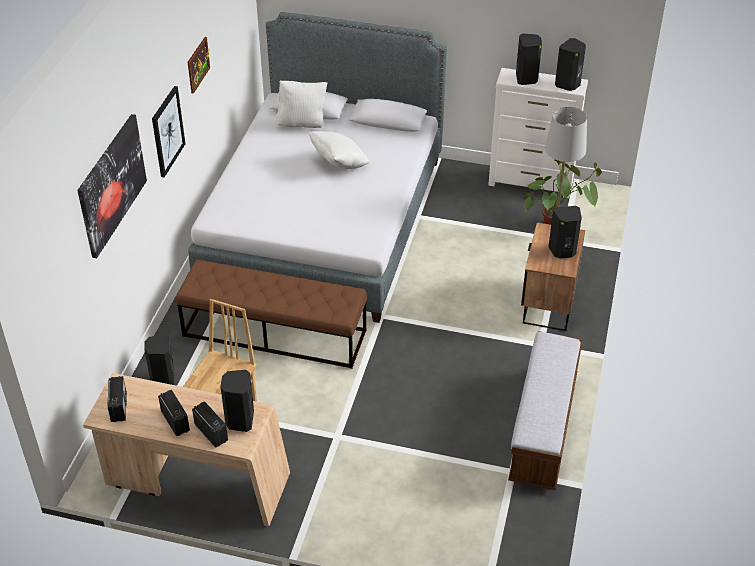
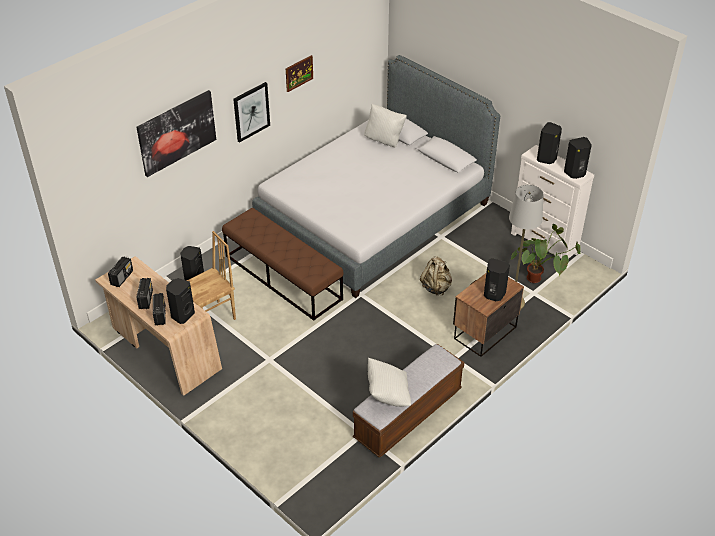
camera: 30 degrees right, 0 degrees up
white pillow [309,131,369,169] -> white pillow moved to [368,358,411,407]
none -> beige backpack [420,256,452,295]

